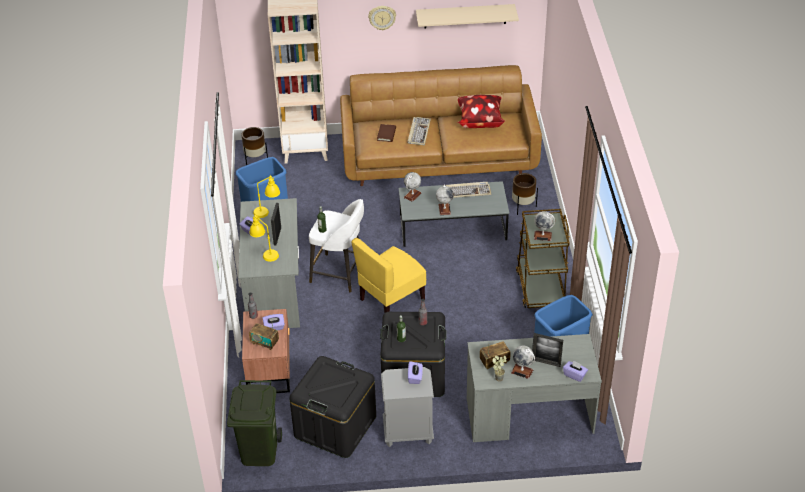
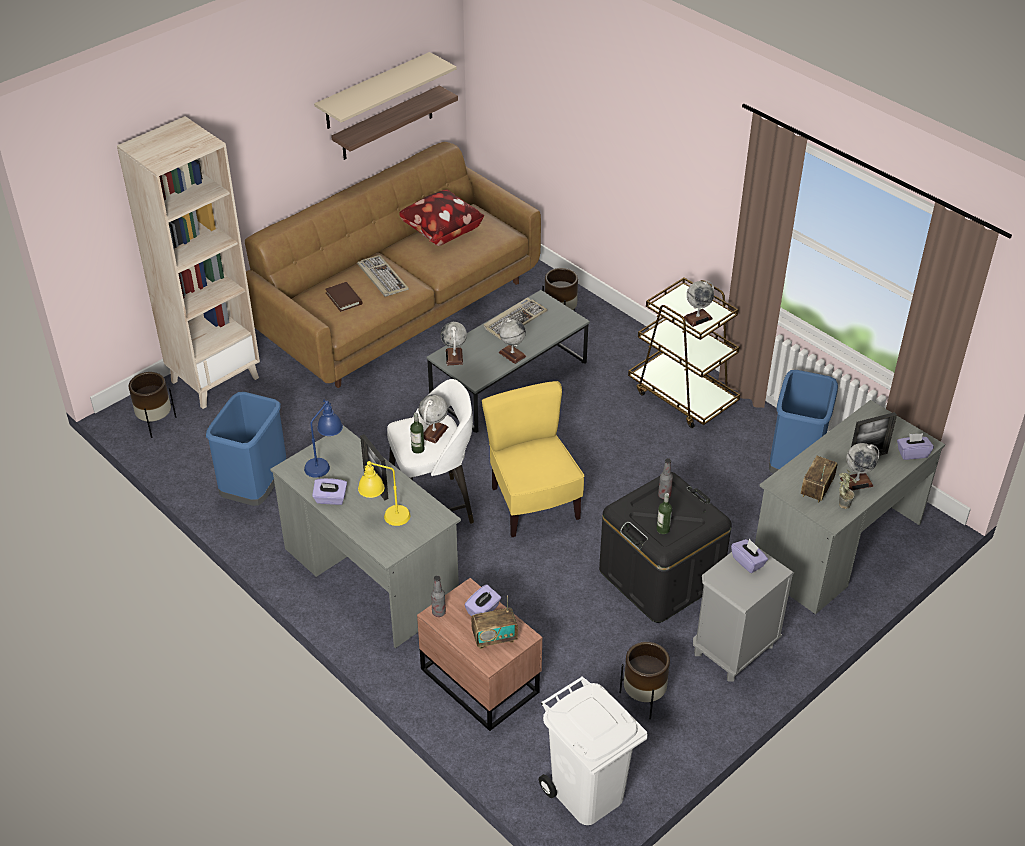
camera: 40 degrees left, 0 degrees up
green trash can [227,380,282,466] -> white trash can [539,676,648,825]
yellow table lamp [253,174,280,218] -> blue table lamp [304,399,343,478]
black storage box [289,356,376,458] -> brown planter [620,642,670,719]
yellow chair [351,238,426,313] -> yellow chair turned 150 degrees clockwise [482,381,584,537]
wall clock [368,6,396,31] -> none
none -> shelf [331,85,458,160]
none -> globe [419,394,448,444]

